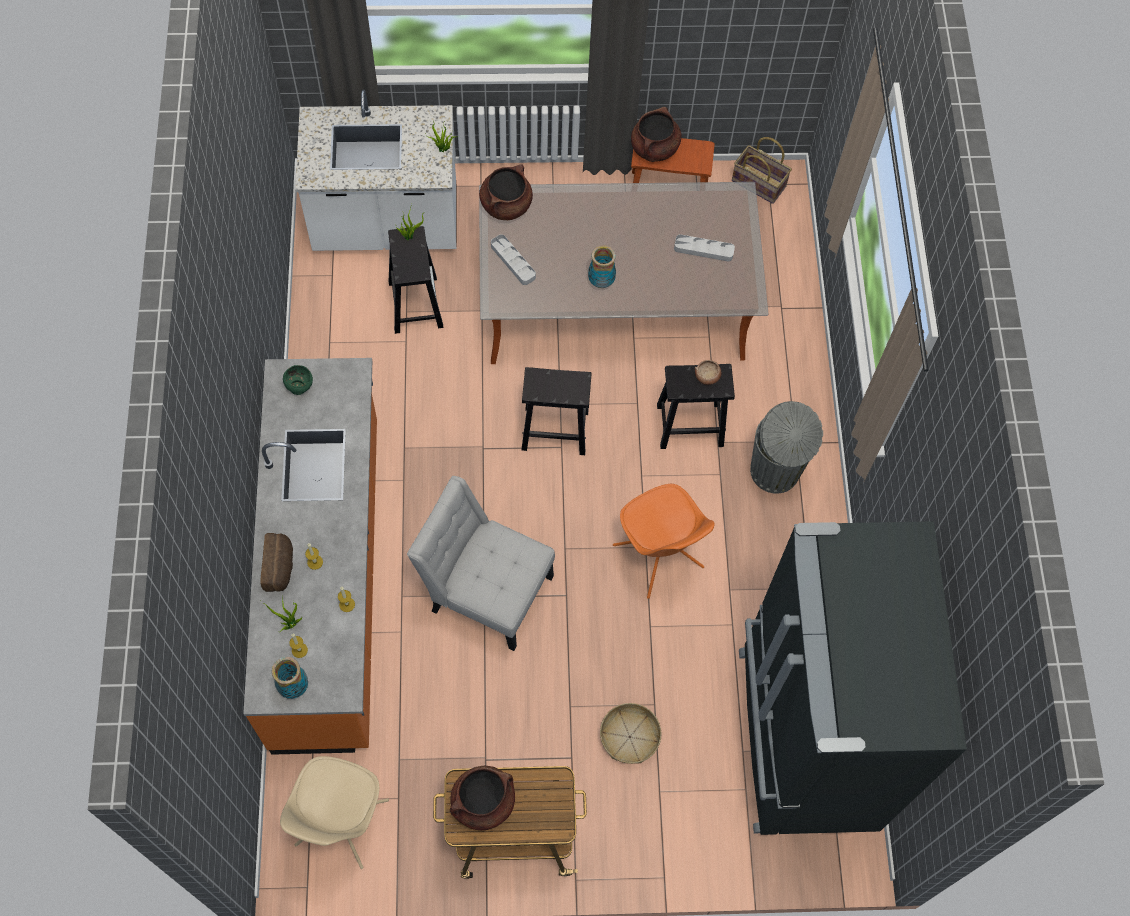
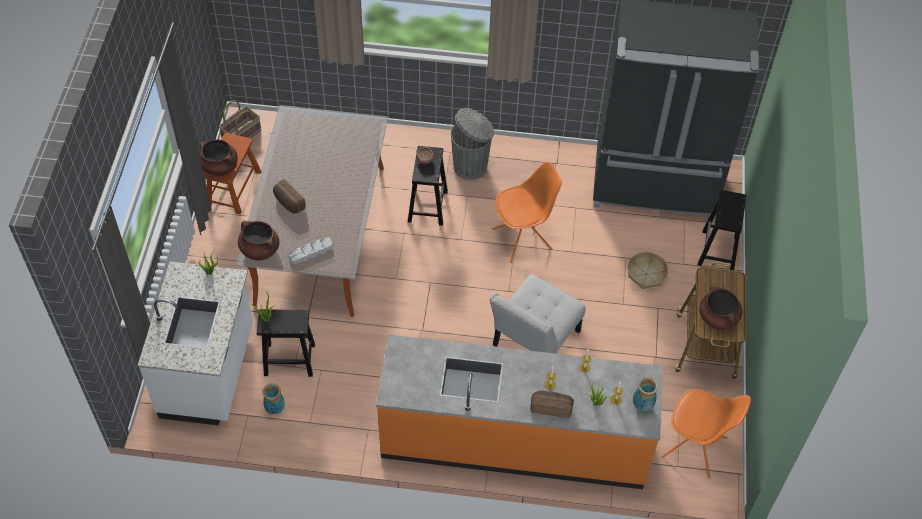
camera: 80 degrees left, 10 degrees down
beige chair [280,756,389,869] -> orange chair [662,389,751,479]
green bowl [283,365,313,395] -> none
black stool [522,367,592,455] -> black stool moved to [698,190,746,270]
vase [588,245,616,288] -> vase moved to [262,383,285,414]
grey tray [674,234,735,261] -> none
none -> bread [273,179,306,213]

